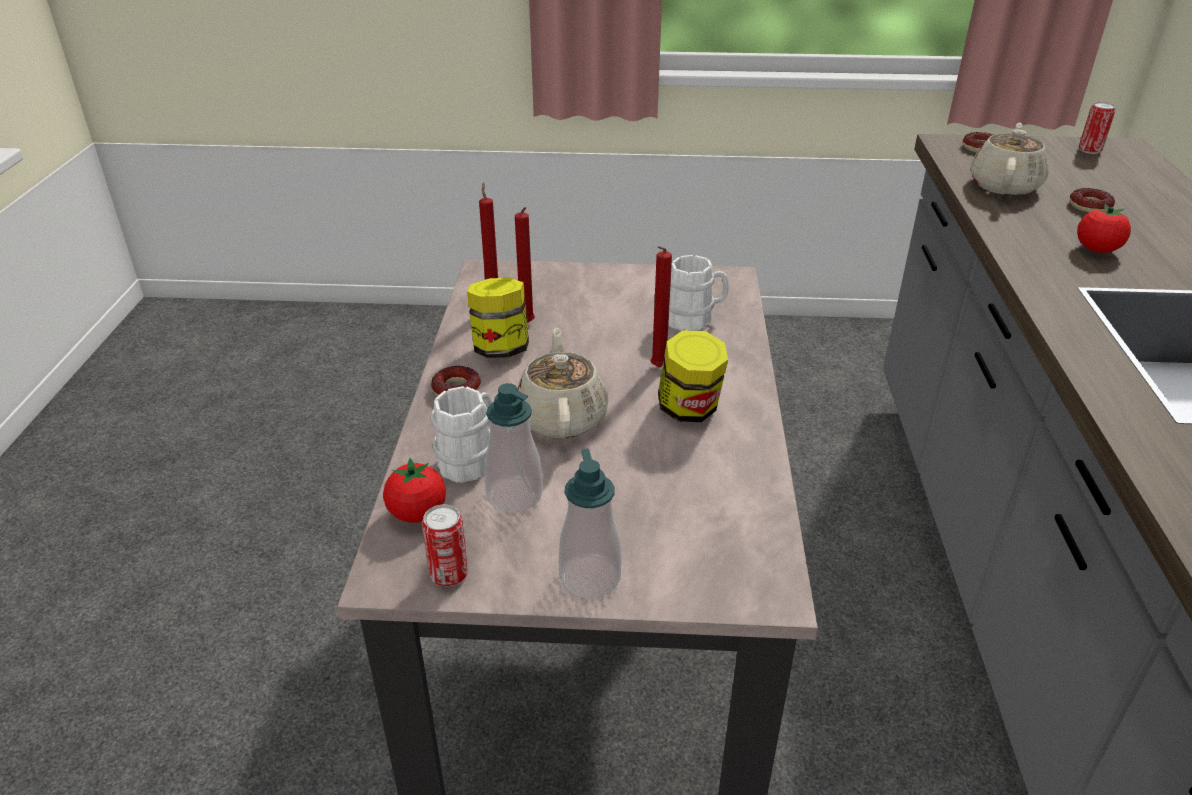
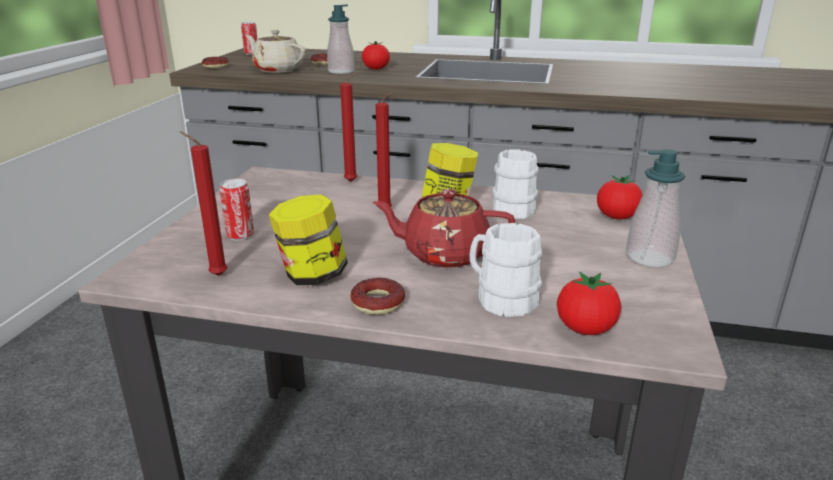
camera: 80 degrees left, 10 degrees down
can [422,505,468,586] -> can moved to [219,179,254,241]
soap dispenser [485,383,543,513] -> soap dispenser moved to [327,5,355,74]
red candle [515,207,535,323] -> red candle moved to [340,72,358,182]
beige teapot [517,327,609,438] -> red teapot [372,189,515,268]
white mug [668,255,729,331] -> white mug moved to [492,149,539,219]
none -> tomato [597,175,642,220]

